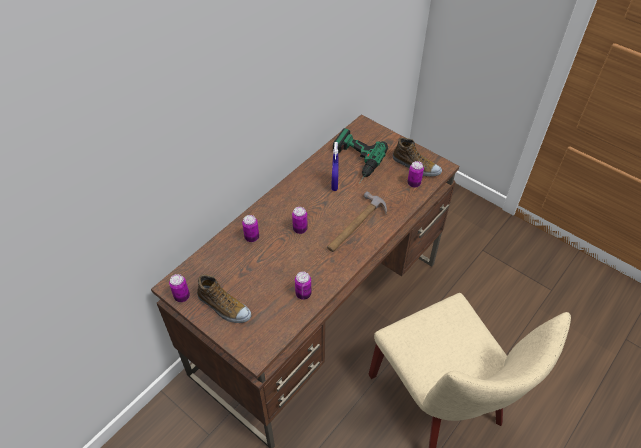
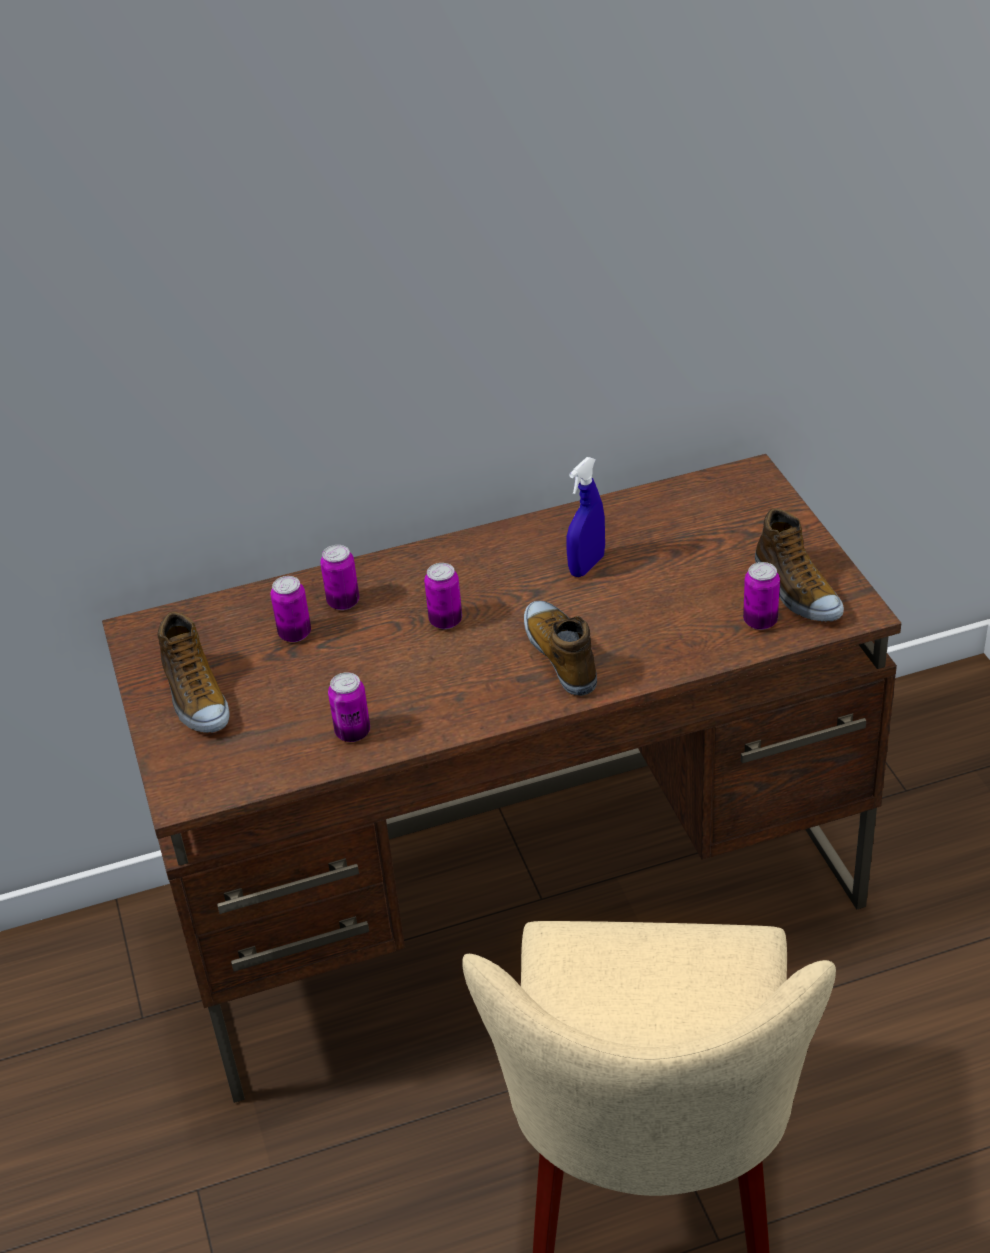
camera: 35 degrees right, 10 degrees down
can [169,274,190,302] -> can moved to [270,576,311,642]
hammer [327,191,387,252] -> shoe [524,601,597,696]
power drill [333,128,388,184] -> none

